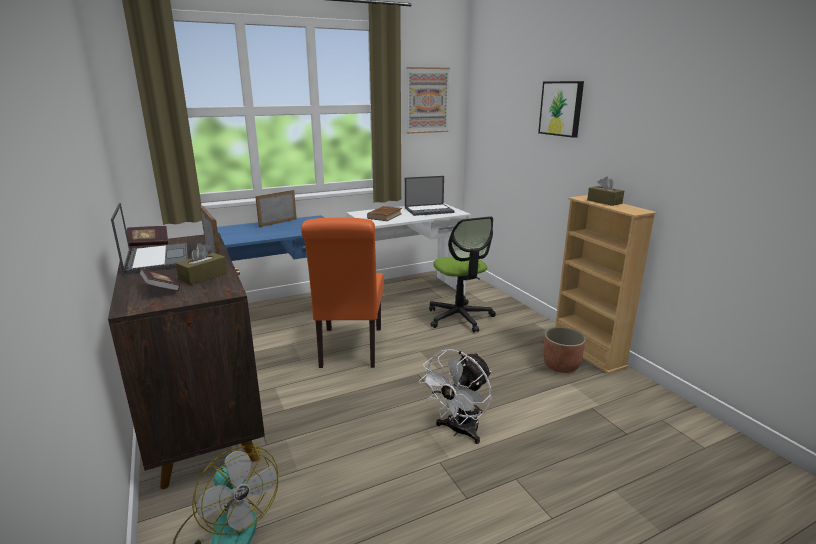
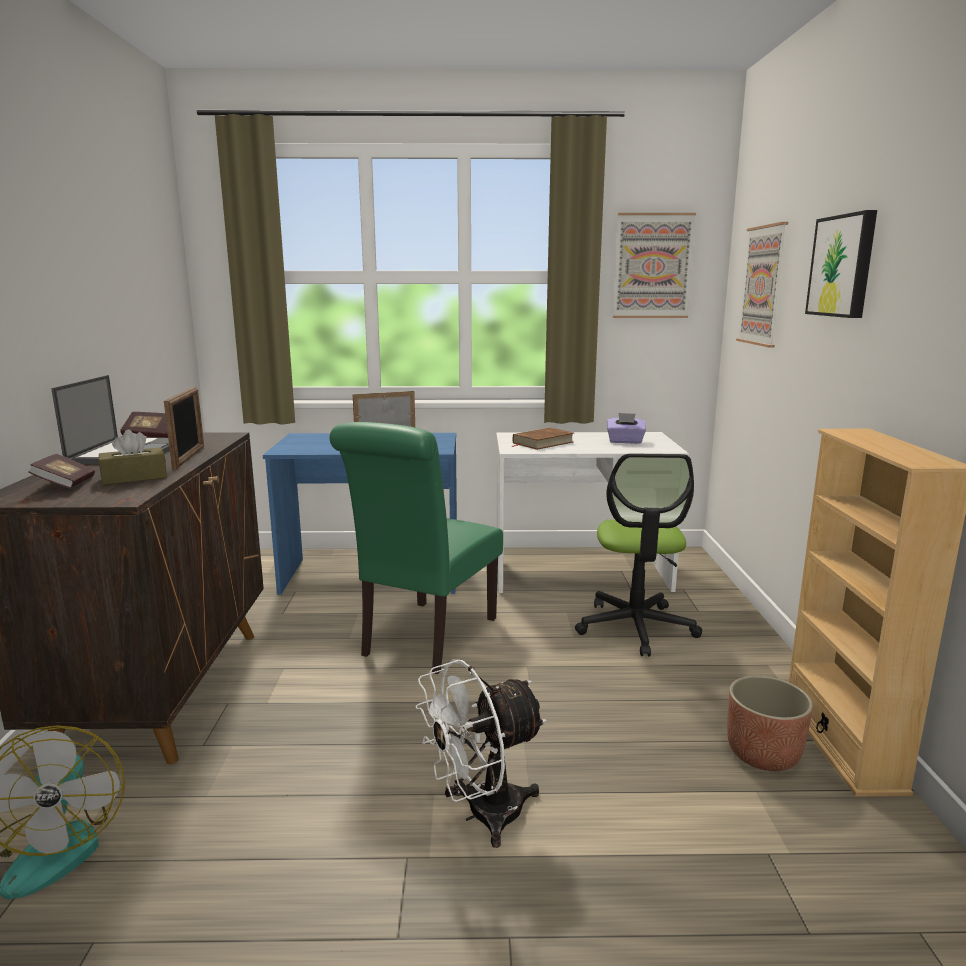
camera: 25 degrees right, 5 degrees down
orange chair [301,218,384,368] -> green chair [330,422,503,674]
laptop [405,176,455,216] -> purple tissue box [607,413,646,444]
brown tissue box [587,176,624,206] -> none
none -> picture [736,222,788,348]

